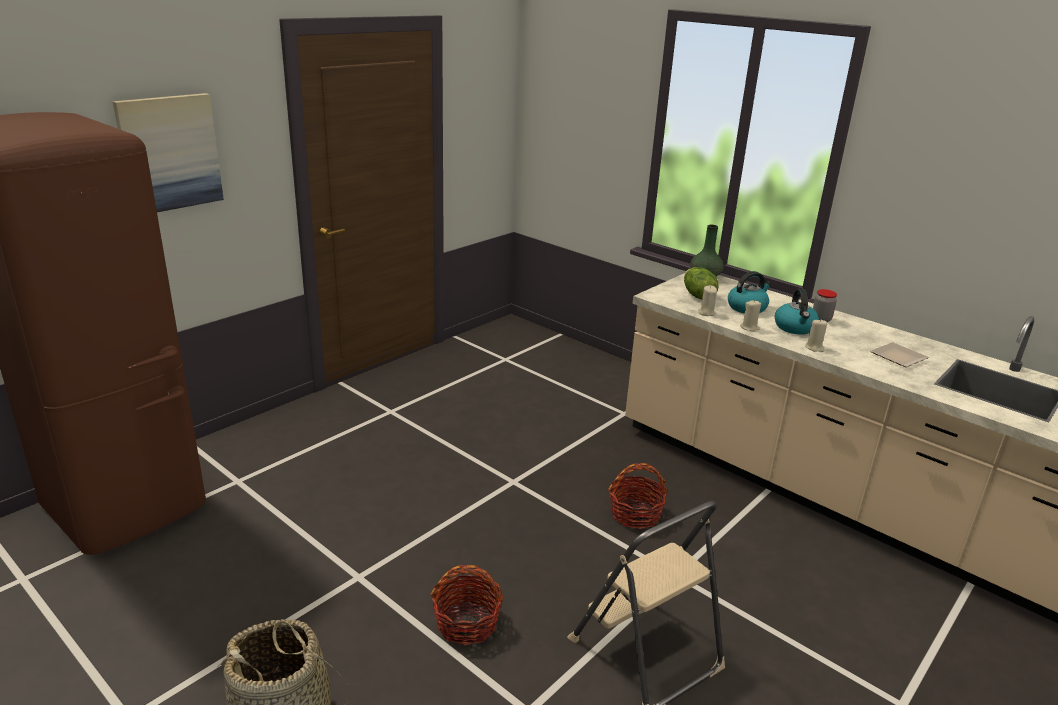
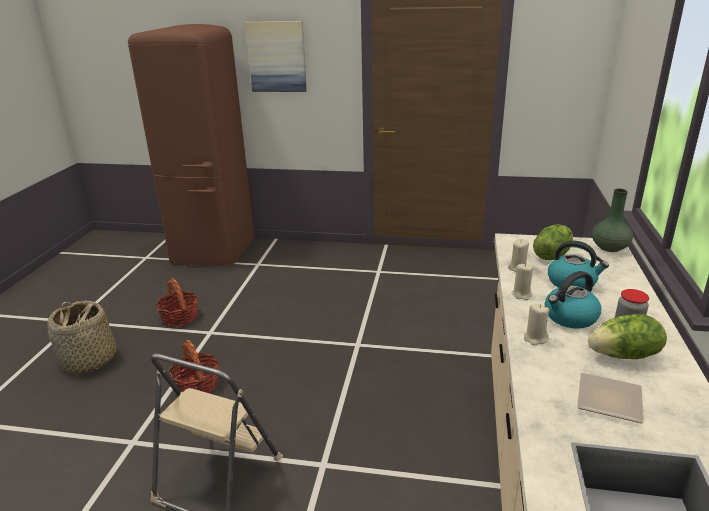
camera: 60 degrees right, 0 degrees up
basket [608,463,668,529] -> basket moved to [156,278,199,326]
none -> lettuce [588,314,667,359]

